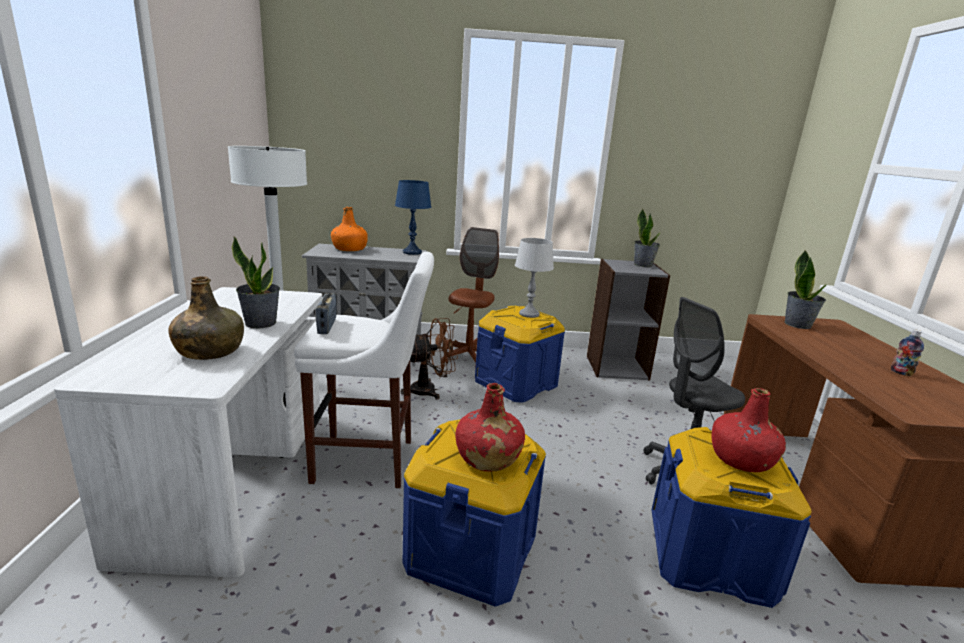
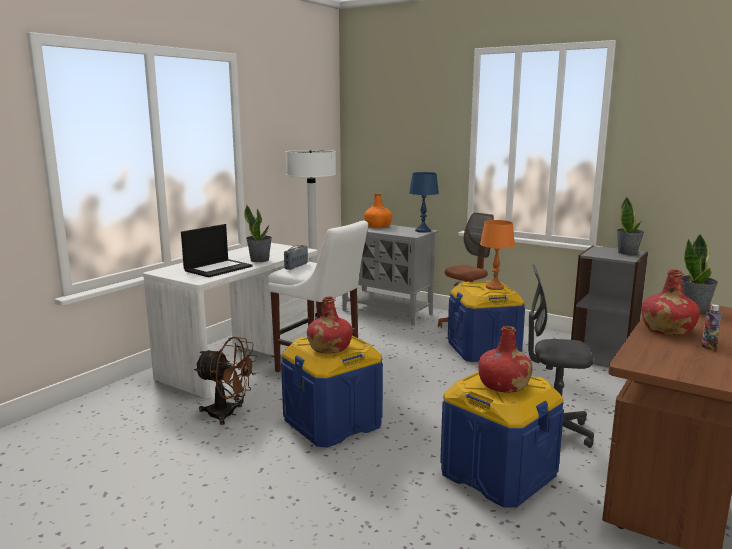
camera: 35 degrees right, 5 degrees down
green bottle [168,276,244,360] -> laptop [181,224,252,277]
brown fan [401,318,458,400] -> brown fan moved to [194,337,257,425]
grey table lamp [515,238,554,318] -> orange table lamp [480,220,515,290]
none -> red bottle [642,269,700,335]

